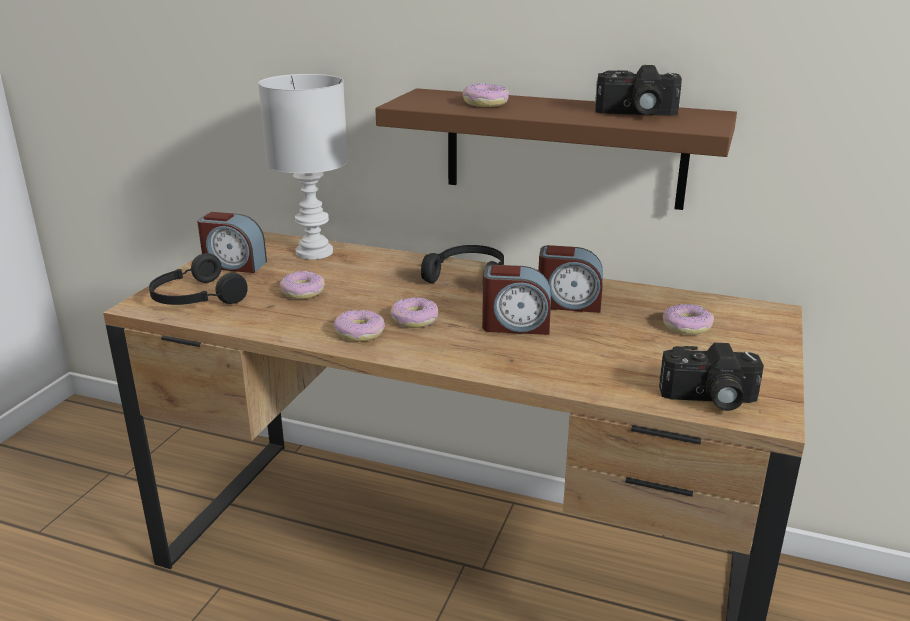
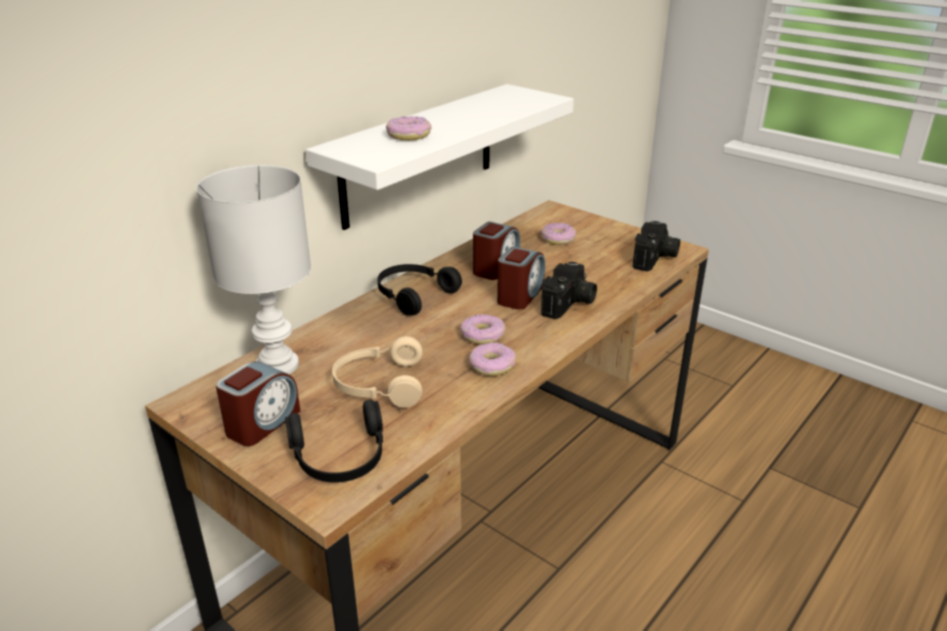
camera: 70 degrees left, 5 degrees up
donut [280,271,325,299] -> beige headphones [332,336,423,408]
brown shelf [375,88,737,210] -> white shelf [305,84,574,230]
camera [595,65,682,116] -> camera moved to [541,262,597,319]

